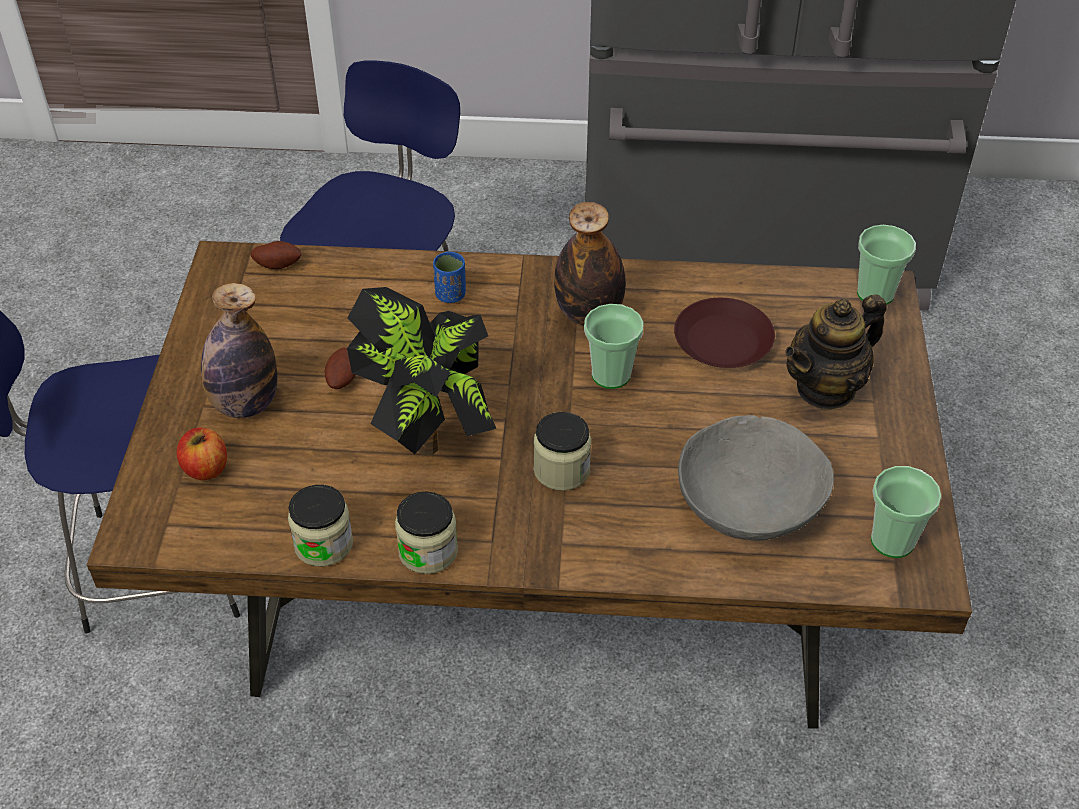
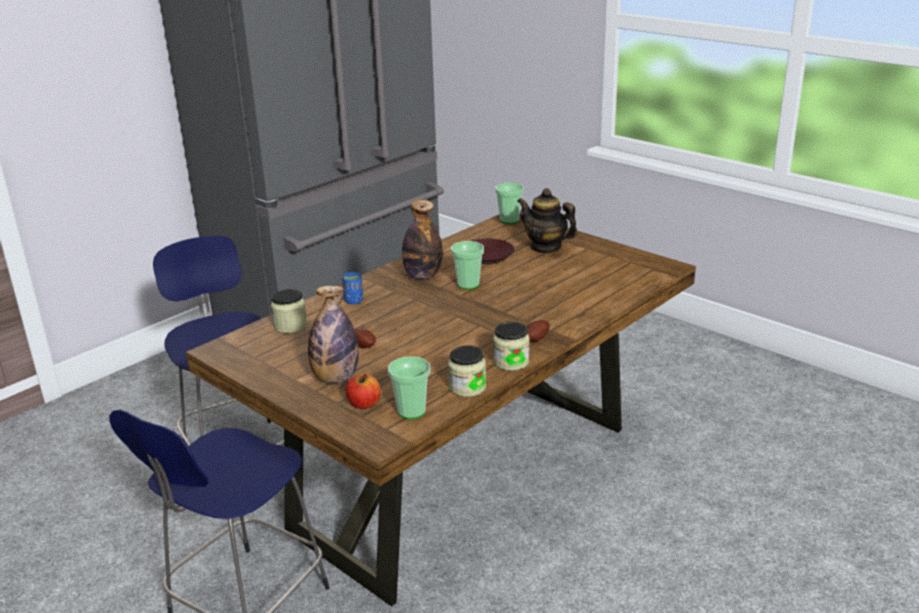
camera: 50 degrees left, 20 degrees down
potato [250,241,301,269] -> potato moved to [527,320,550,341]
potted plant [347,287,497,456] -> none
jar [533,412,591,491] -> jar moved to [271,289,307,333]
grey bowl [678,415,834,541] -> none
teapot [785,294,887,410] -> teapot turned 120 degrees clockwise [517,188,578,253]
cup [871,466,942,558] -> cup moved to [388,356,431,419]

